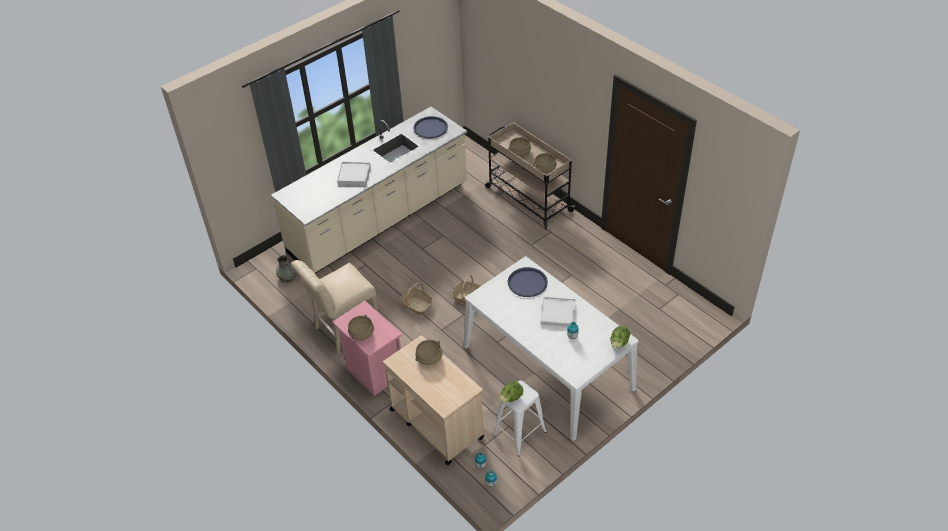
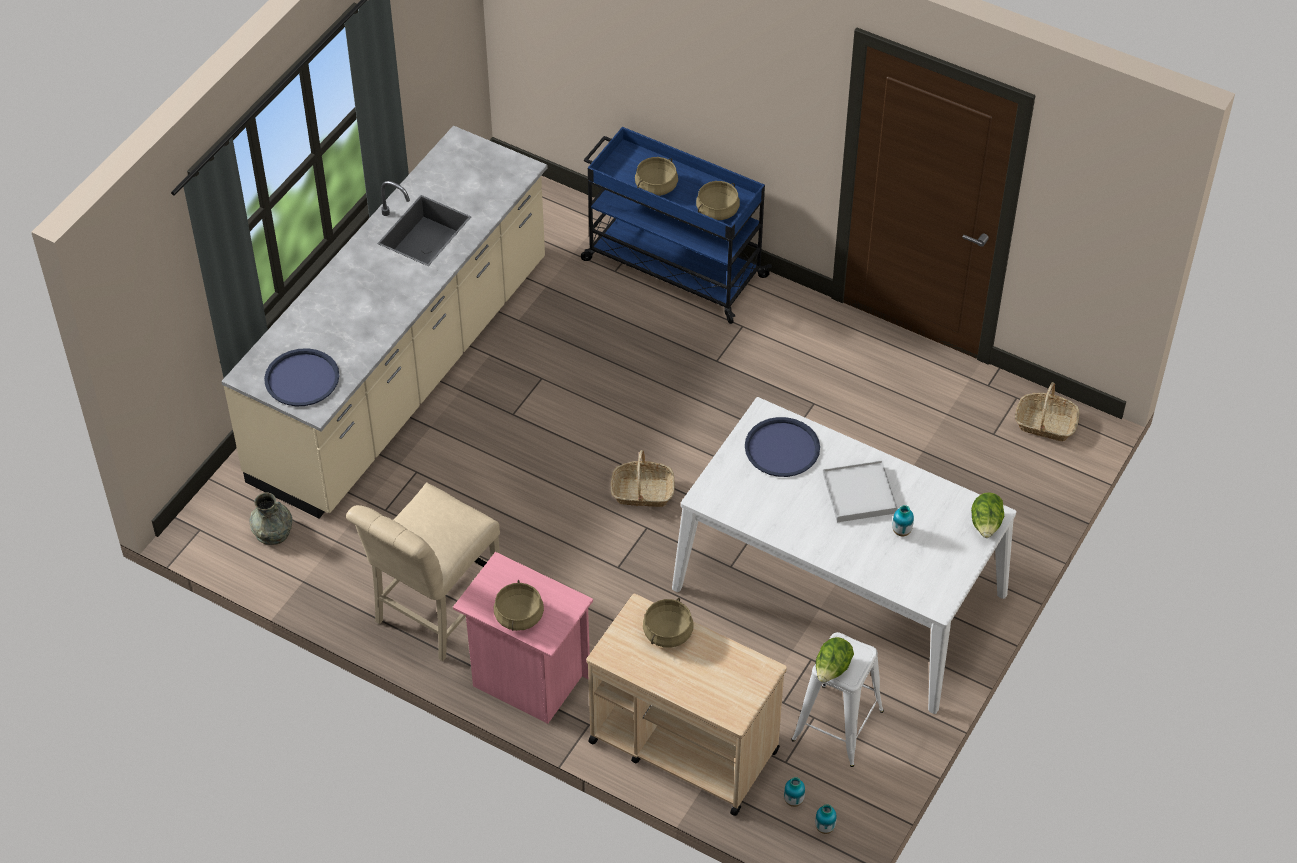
camera: 20 degrees left, 5 degrees up
white tray [337,162,371,185] -> none
basket [399,283,434,315] -> basket moved to [1015,382,1079,441]
blue tray [413,116,448,138] -> blue tray moved to [264,348,339,406]
beige cart [485,122,575,229] -> blue cart [581,127,772,324]

